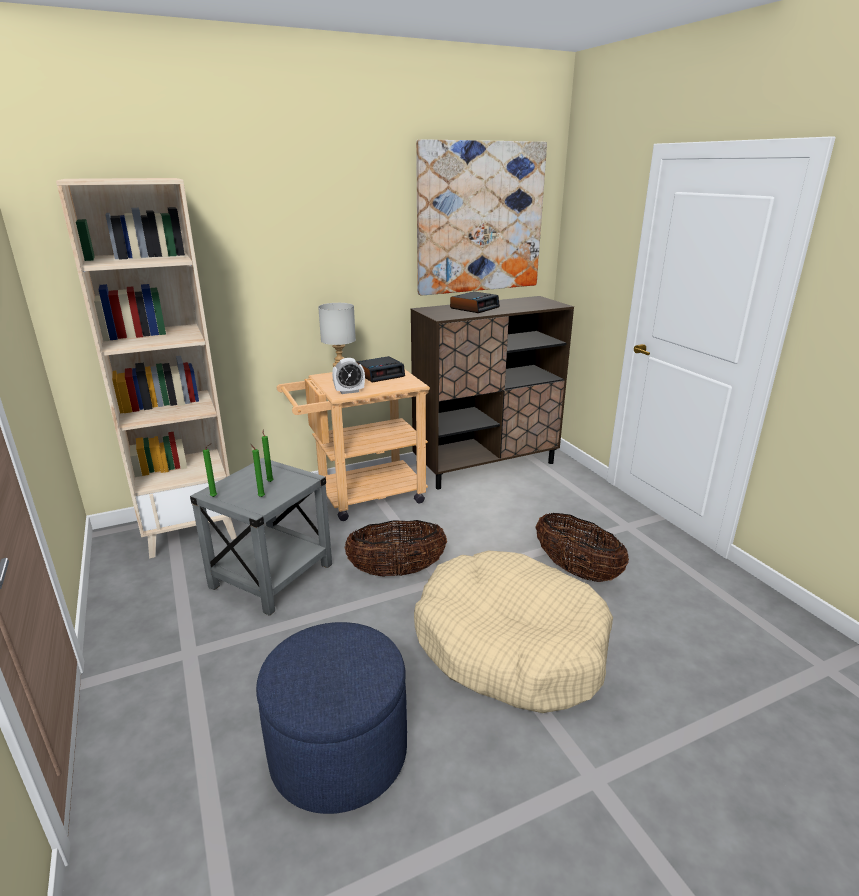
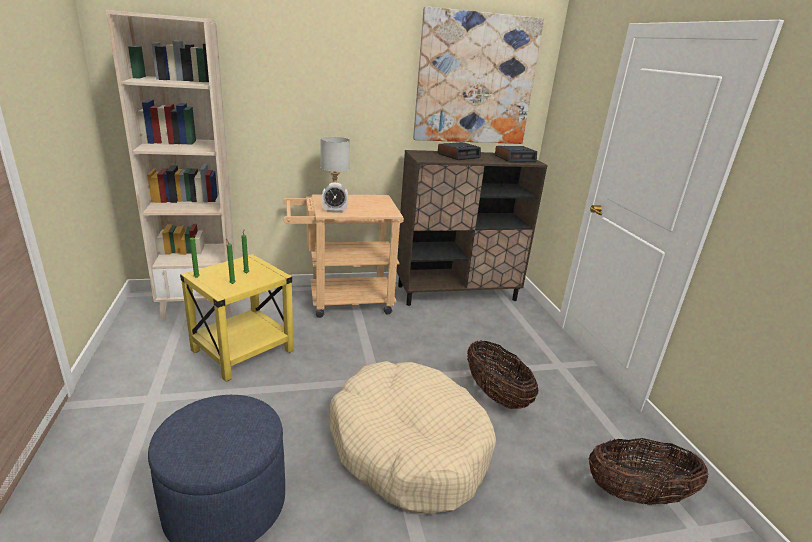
camera: 10 degrees right, 0 degrees up
grey side table [190,458,332,616] -> yellow side table [180,254,294,382]
basket [345,520,447,576] -> basket moved to [589,438,708,505]
alarm clock [357,356,405,383] -> alarm clock moved to [495,146,537,162]

